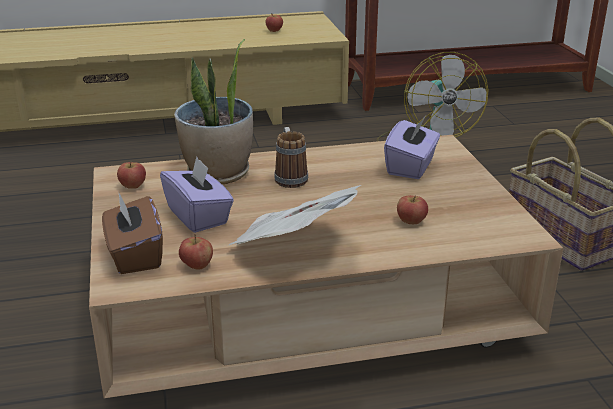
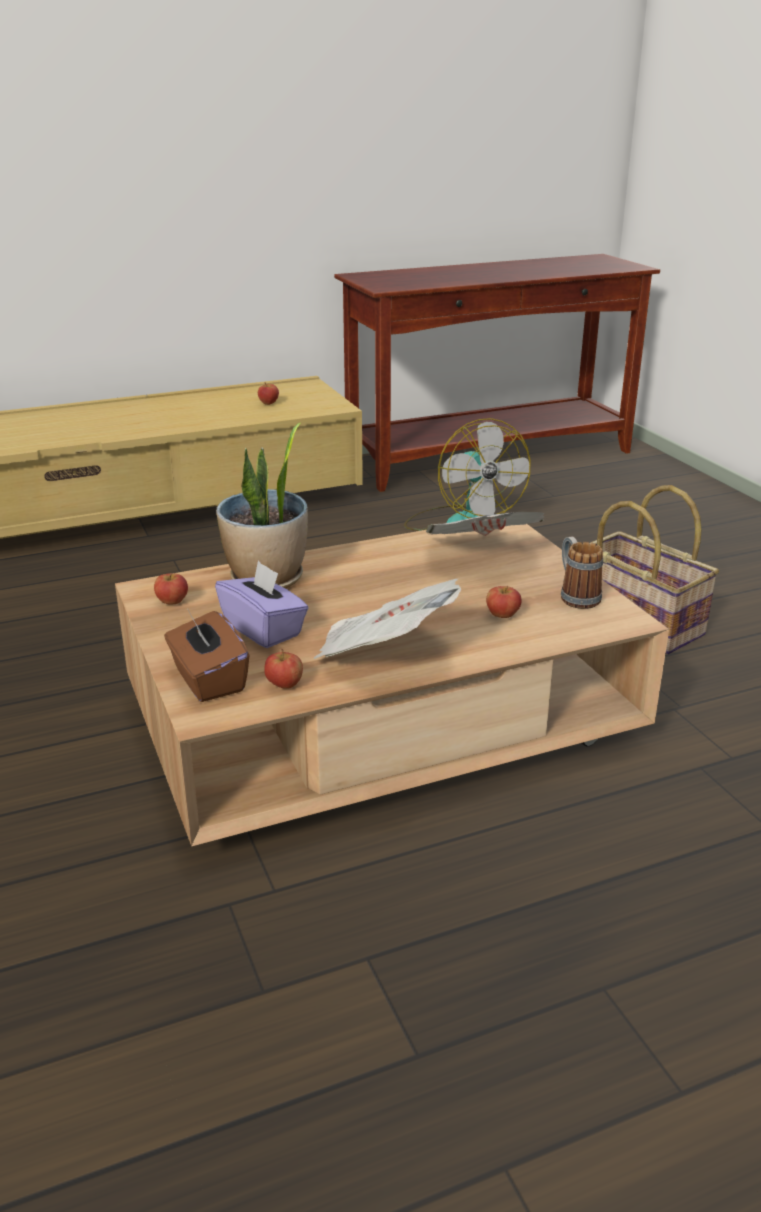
camera: 10 degrees left, 0 degrees up
mug [274,127,308,188] -> mug moved to [561,536,603,609]
purple tissue box [384,116,440,179] -> newspaper [426,512,545,536]

